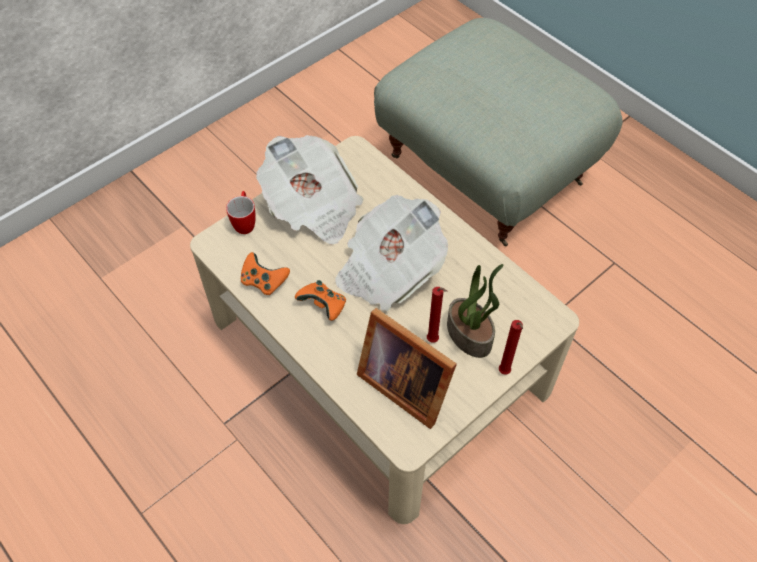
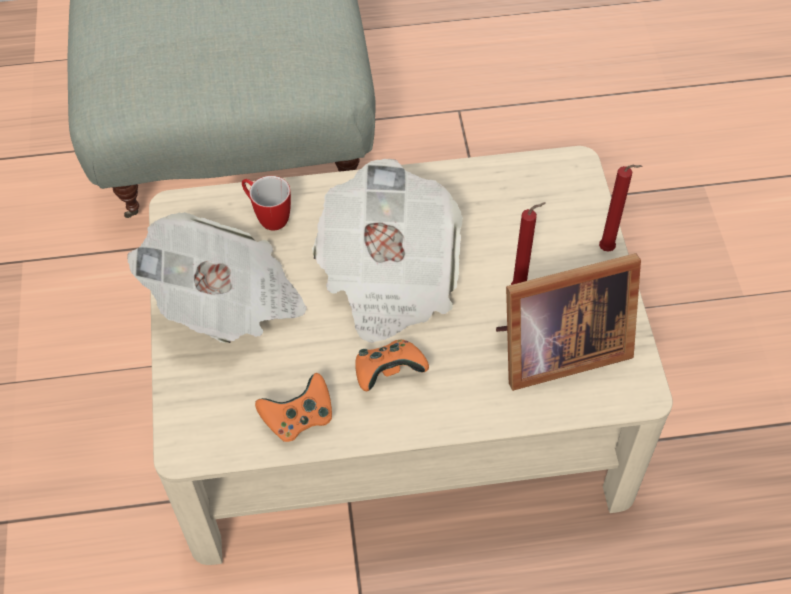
camera: 55 degrees left, 0 degrees up
mug [226,191,255,234] -> mug moved to [242,176,291,231]
potted plant [447,264,504,358] -> none

